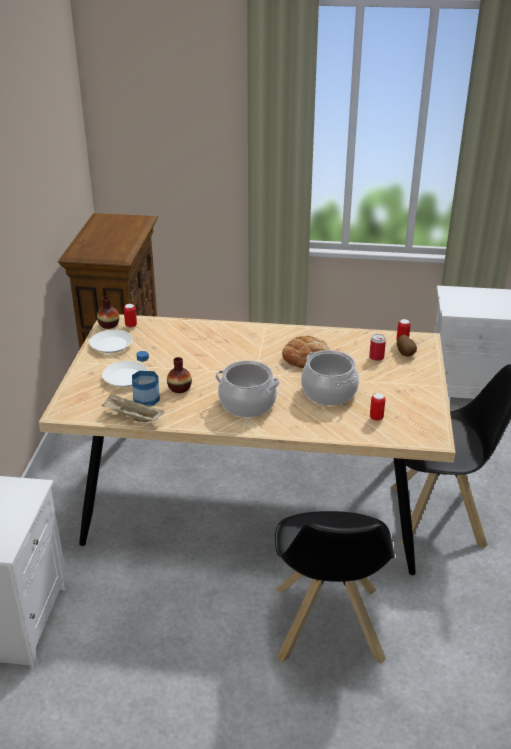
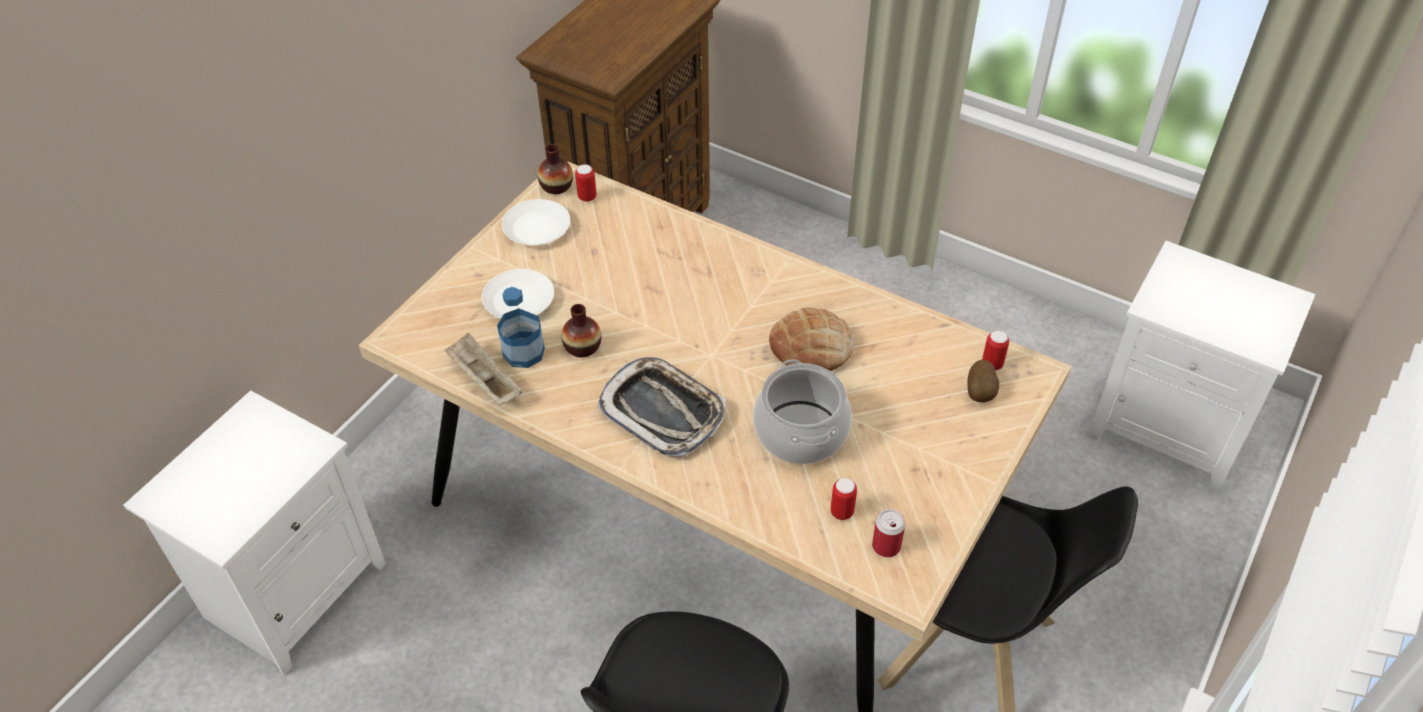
camera: 25 degrees right, 15 degrees up
cooking pot [215,361,280,417] -> tray [597,357,726,457]
can [369,334,386,361] -> can moved to [872,509,905,557]

